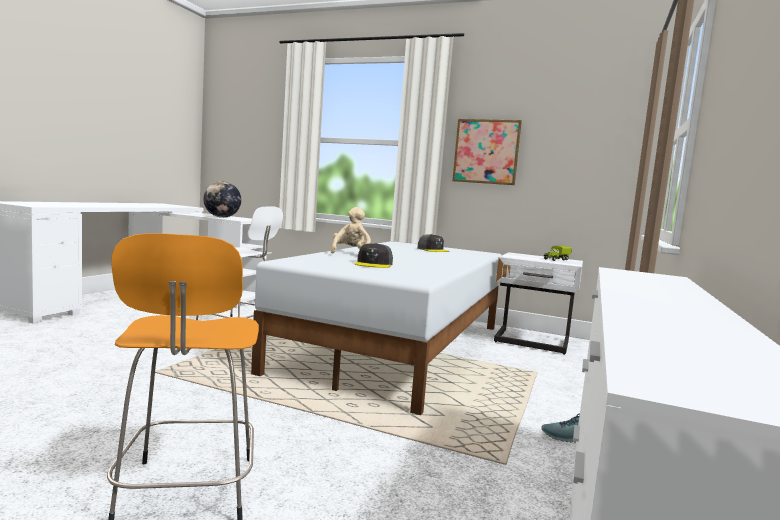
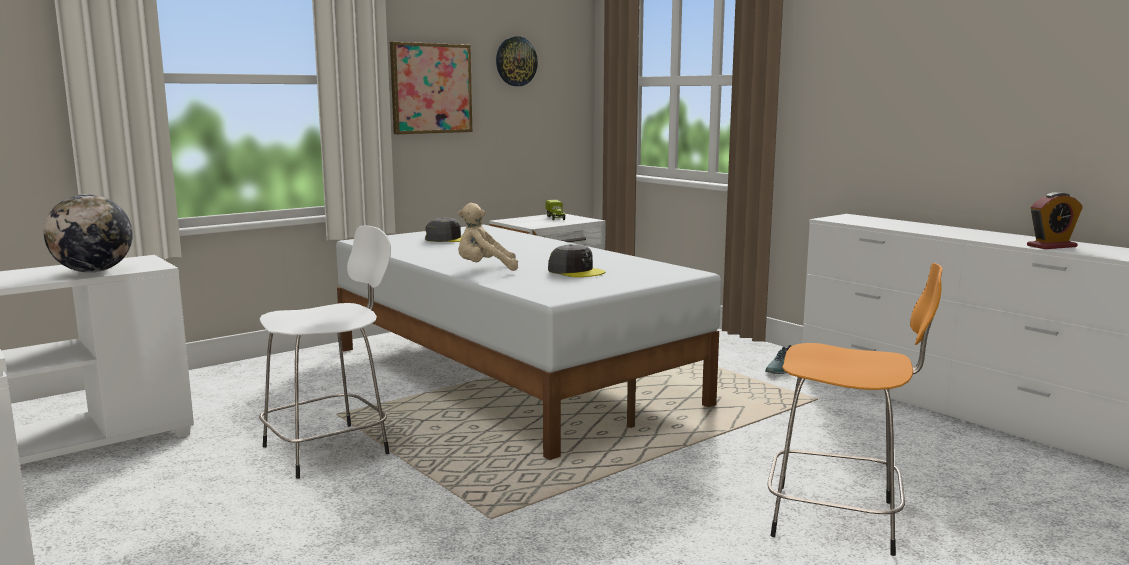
camera: 60 degrees left, 5 degrees up
beige plush toy [331,207,371,254] -> beige plush toy turned 45 degrees counterclockwise [458,203,518,271]
none -> wall clock [496,36,538,86]
none -> alarm clock [1027,192,1083,249]

